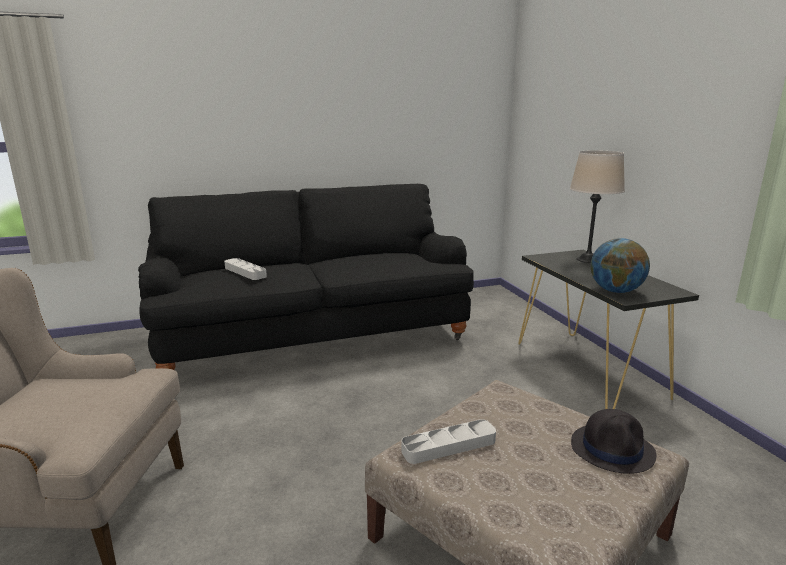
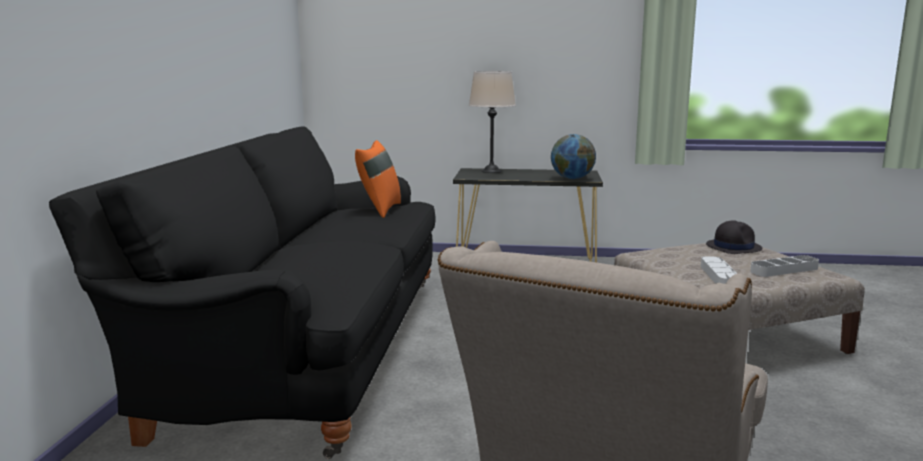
camera: 65 degrees left, 5 degrees down
grey tray [224,258,267,280] -> grey tray moved to [750,255,819,277]
none -> orange pillow [355,140,401,218]

